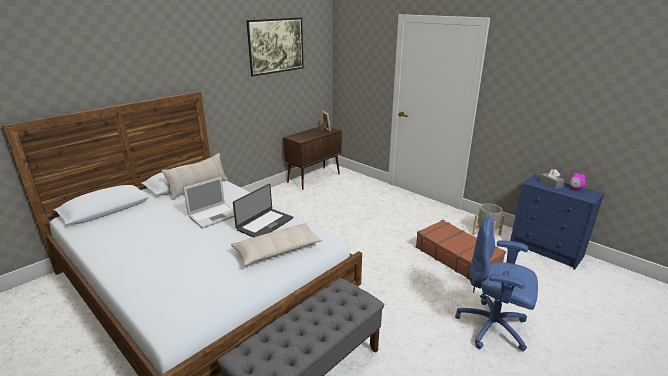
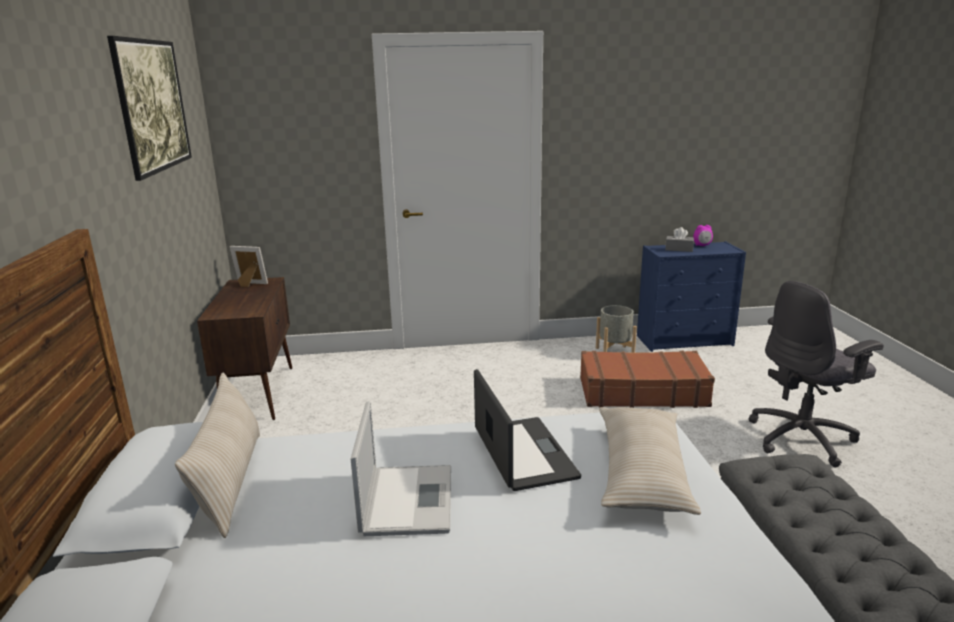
camera: 50 degrees left, 5 degrees down
blue office chair [455,217,538,351] -> grey office chair [749,281,884,467]

